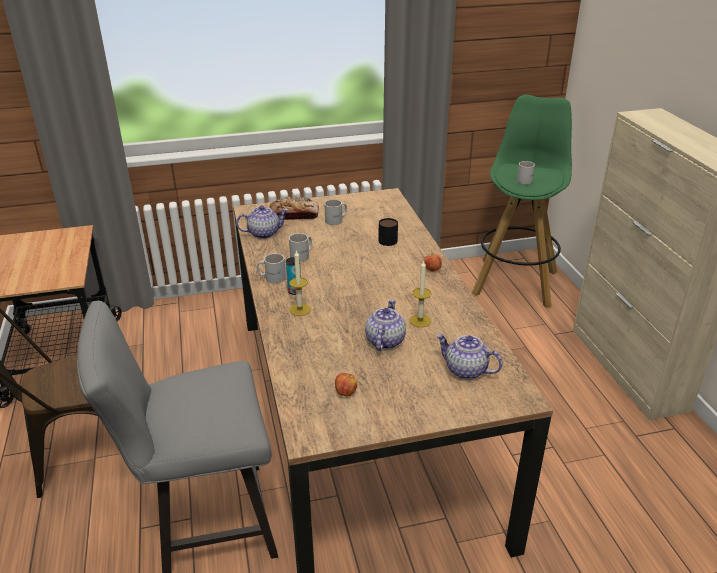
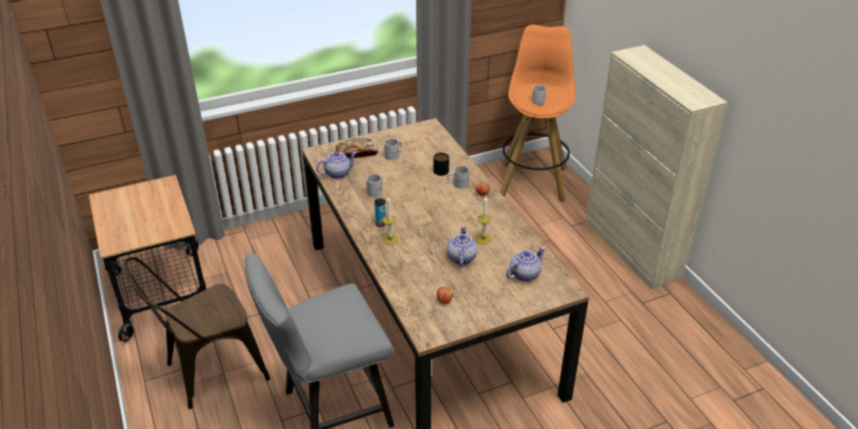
camera: 10 degrees left, 5 degrees up
white mug [257,253,286,284] -> white mug moved to [447,166,469,189]
teapot [436,334,503,380] -> teapot turned 120 degrees clockwise [506,247,546,282]
green stool [472,95,572,307] -> orange stool [500,24,576,202]

